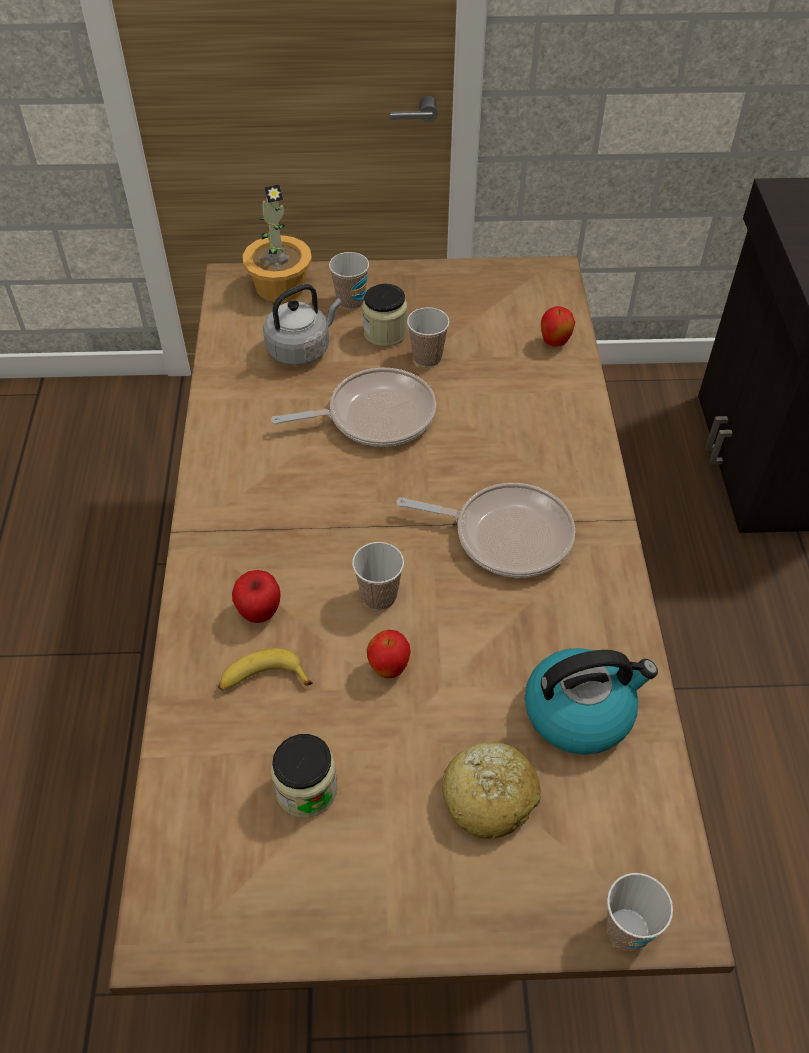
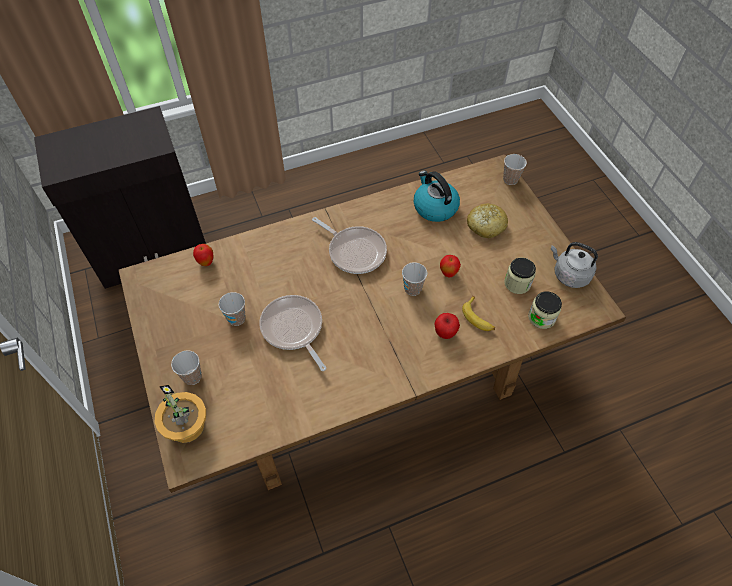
camera: 110 degrees left, 5 degrees up
grey kettle [263,284,342,366] -> grey kettle moved to [550,242,598,288]
jar [362,284,407,347] -> jar moved to [528,292,562,329]
frying pan [397,483,575,578] -> frying pan turned 135 degrees clockwise [312,217,387,274]

